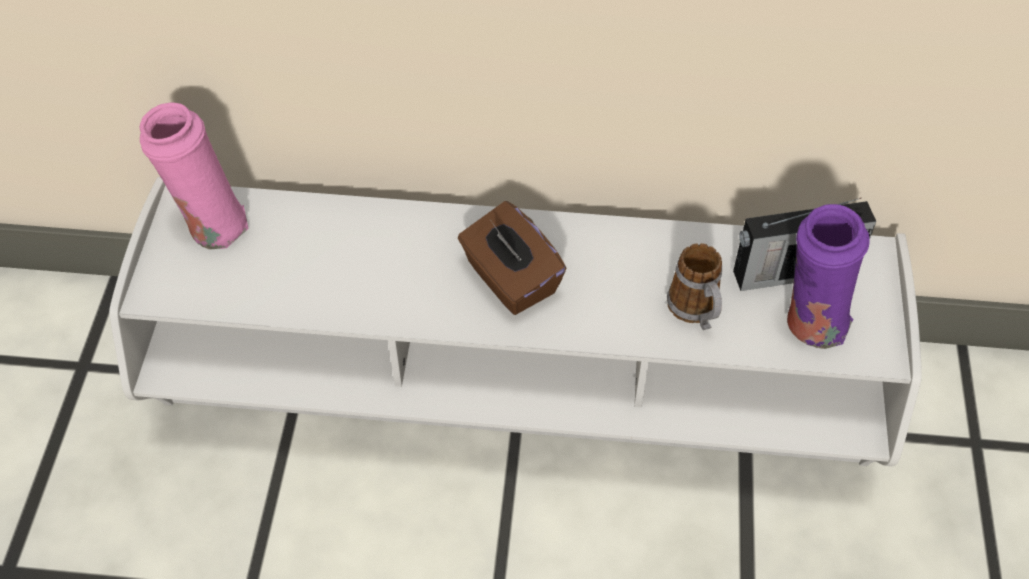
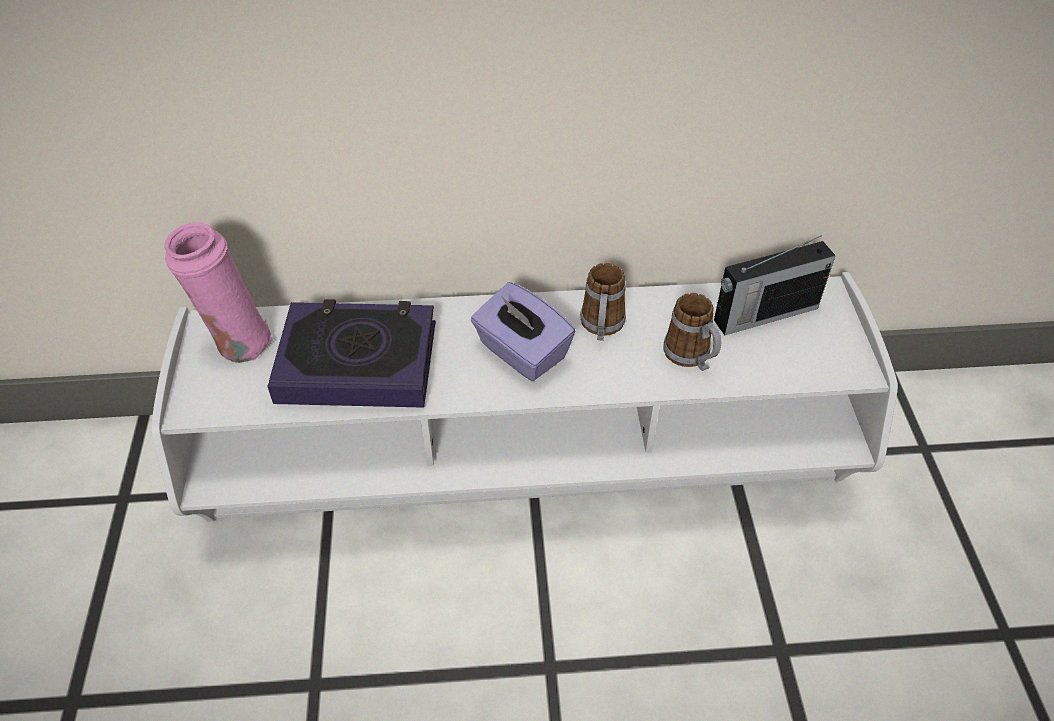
camera: 10 degrees left, 5 degrees down
brown tissue box [458,201,566,315] -> purple tissue box [471,282,575,381]
purple vase [787,204,870,349] -> none
none -> book [267,299,435,408]
none -> mug [580,263,626,341]

